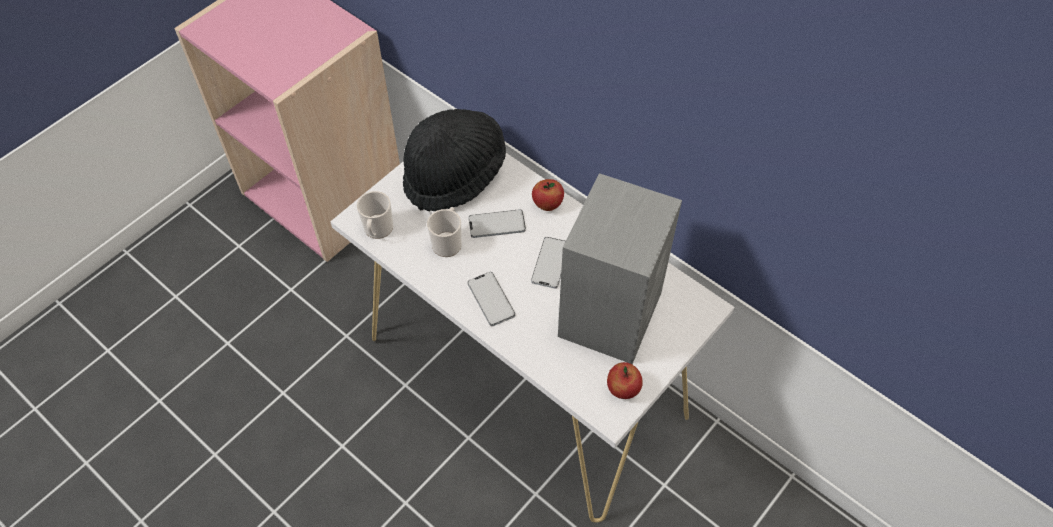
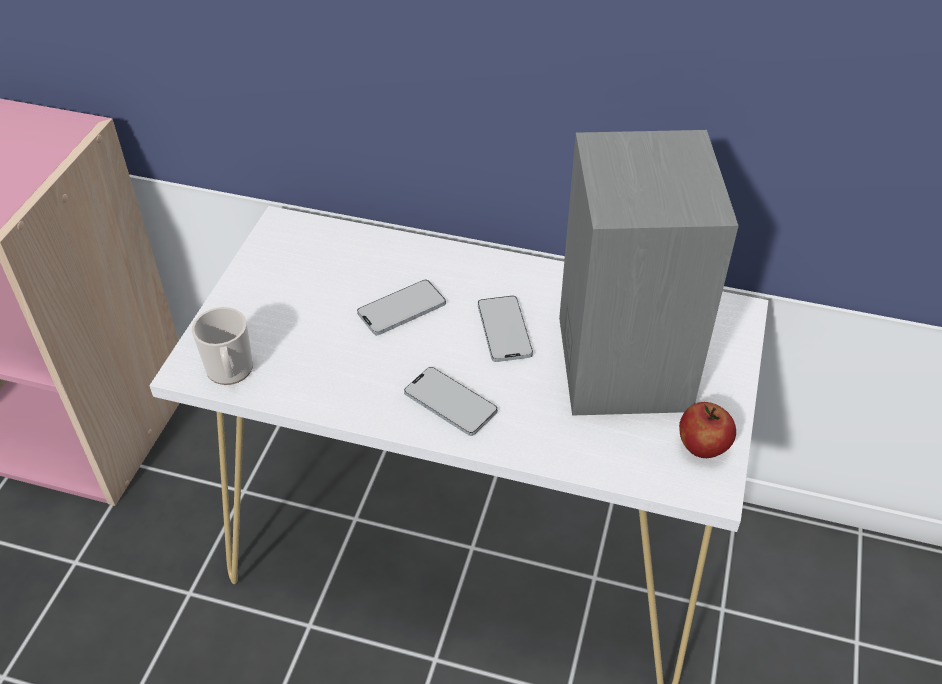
camera: 25 degrees left, 10 degrees down
black hat [403,109,506,212] -> none
mug [427,207,462,257] -> none
apple [532,179,564,211] -> none

